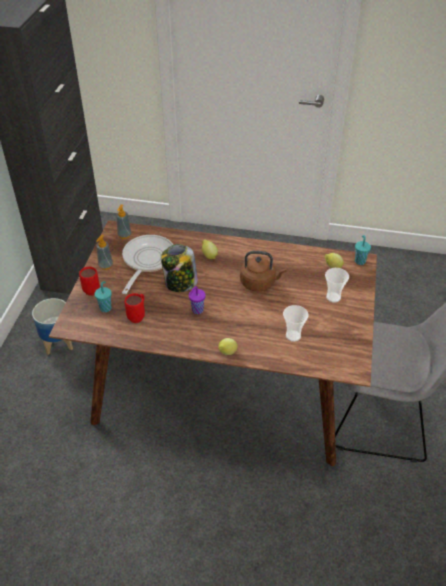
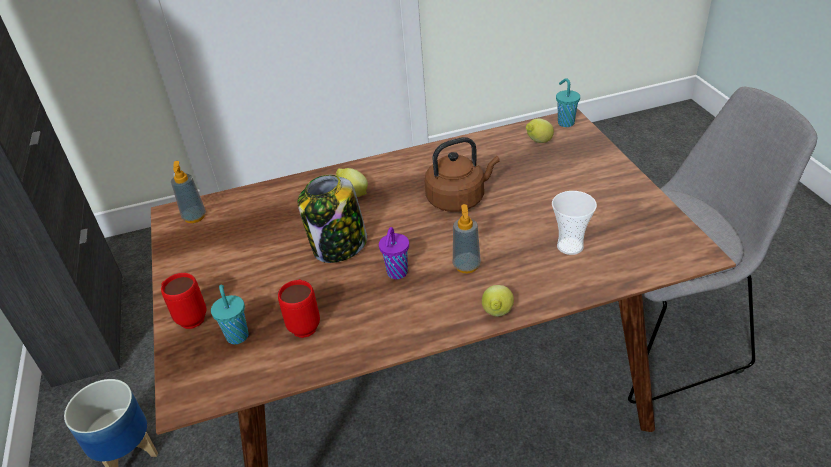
camera: 25 degrees left, 5 degrees down
soap dispenser [96,234,113,270] -> soap dispenser moved to [453,204,481,273]
frying pan [122,235,173,294] -> none
cup [325,268,349,303] -> none

